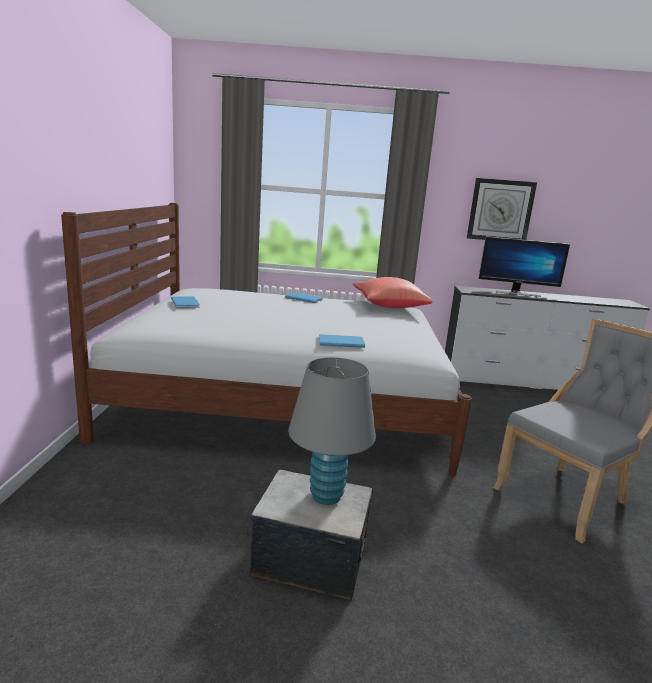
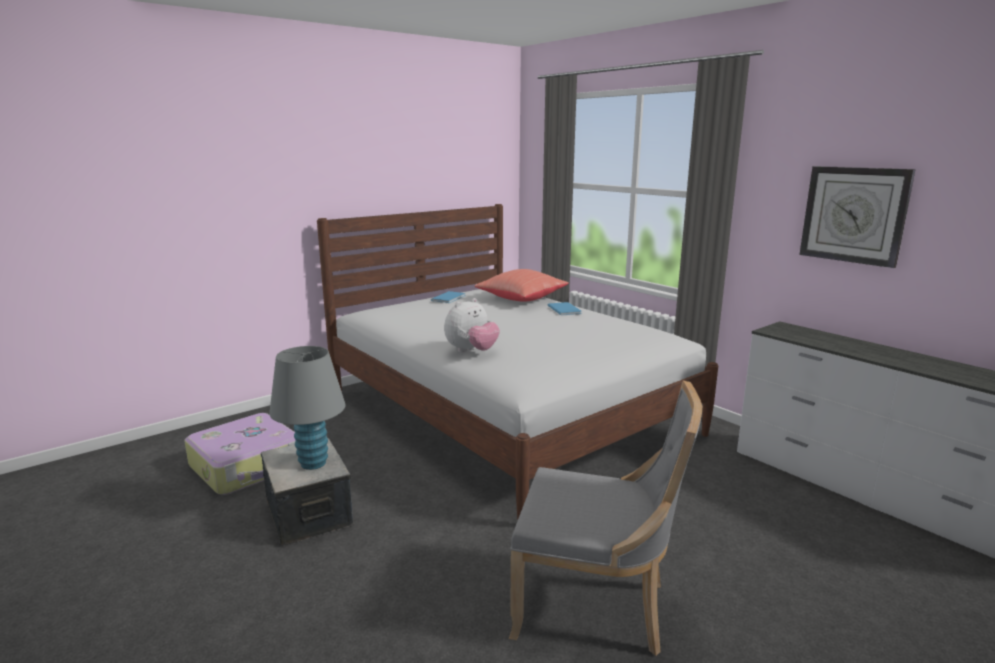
camera: 50 degrees right, 0 degrees up
blue book [319,334,365,348] -> plush toy [444,298,500,353]
red pillow [353,277,433,308] -> red pillow moved to [475,269,569,302]
monitor [478,237,570,297] -> none
none -> suitcase [184,413,296,495]

